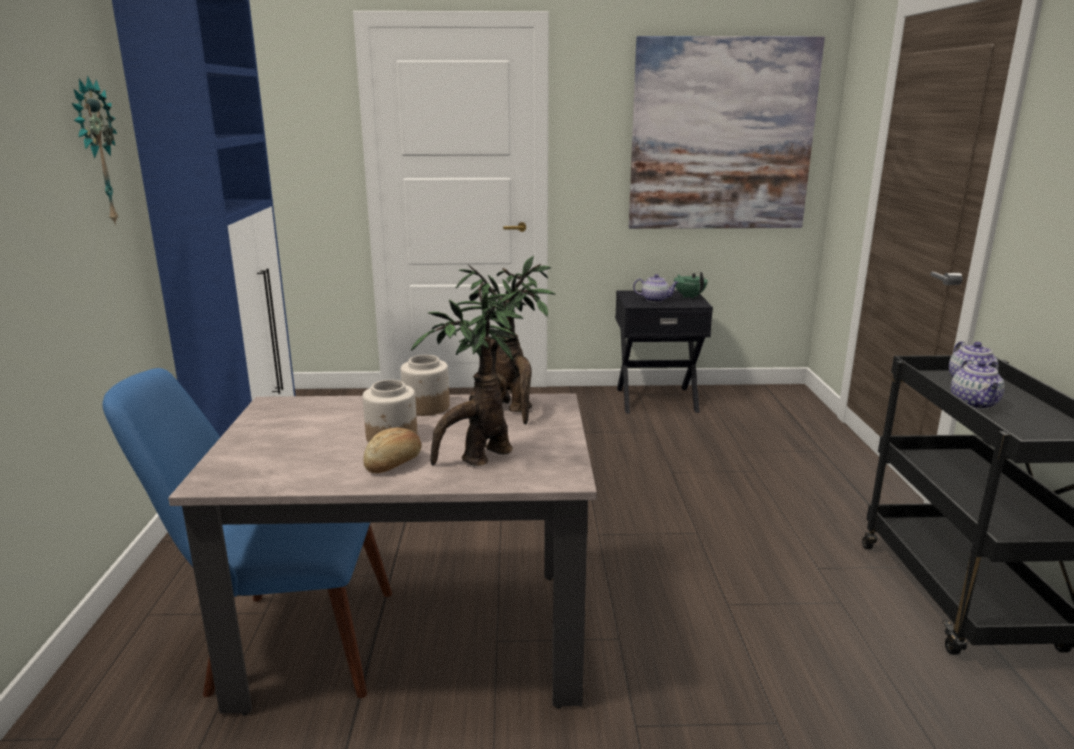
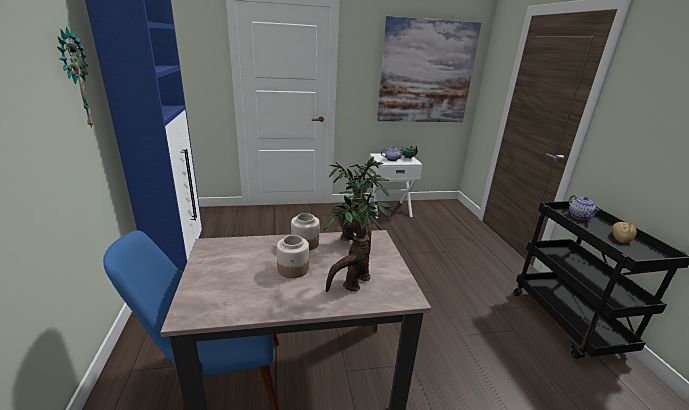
camera: 10 degrees left, 5 degrees up
bread [363,427,421,473] -> bread moved to [612,222,637,243]
black nightstand [615,290,713,413] -> white nightstand [369,153,423,218]
teapot [951,359,1005,409] -> none

